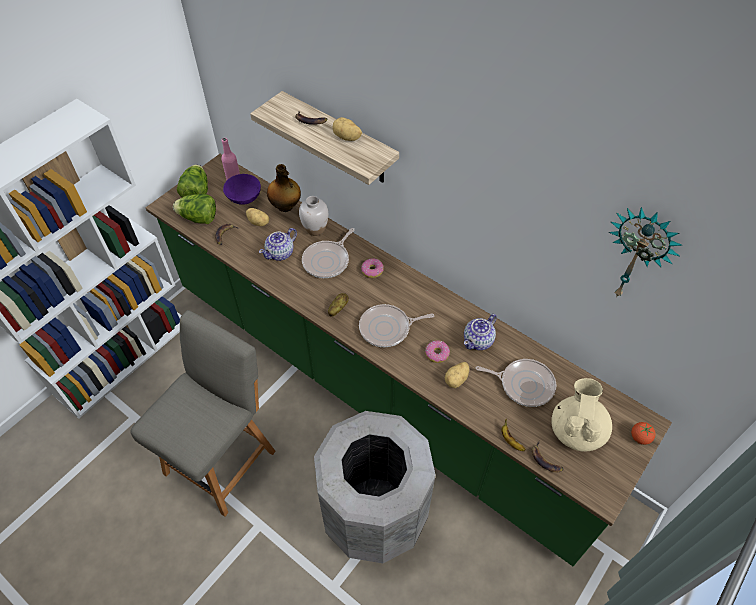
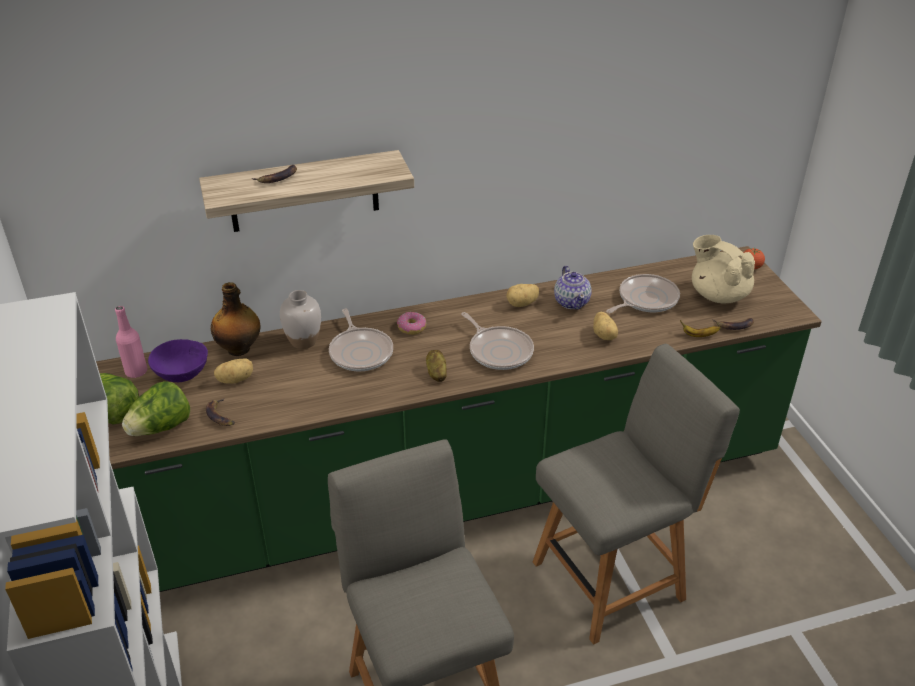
camera: 55 degrees left, 15 degrees down
teapot [259,228,297,261] -> none
grey trash can [314,411,435,563] -> grey chair [533,344,740,644]
potato [333,117,362,141] -> potato moved to [506,284,539,307]
frying pan [359,304,434,347] -> frying pan turned 60 degrees counterclockwise [461,312,534,370]
donut [425,341,450,363] -> none
wall clock [609,207,683,298] -> none

